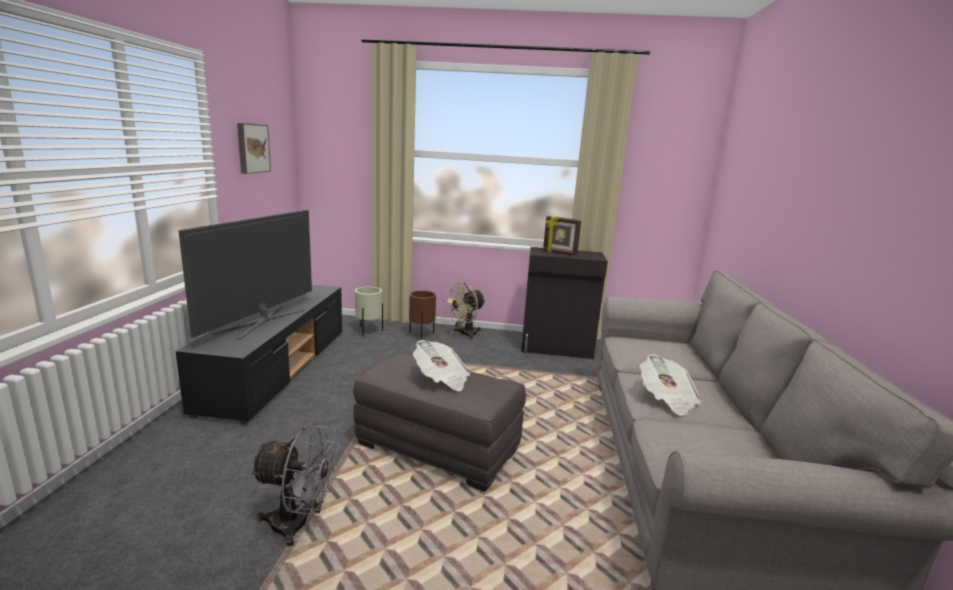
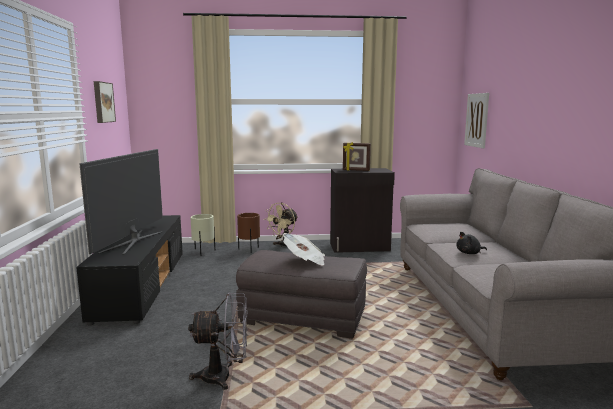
camera: 10 degrees left, 5 degrees down
newspaper [640,354,701,416] -> black plush toy [456,232,487,254]
none -> picture [464,93,489,148]

